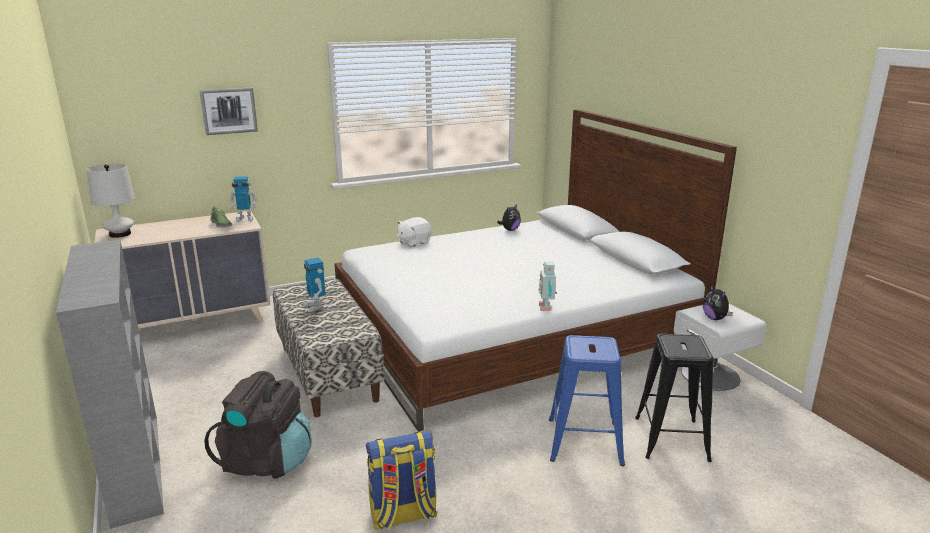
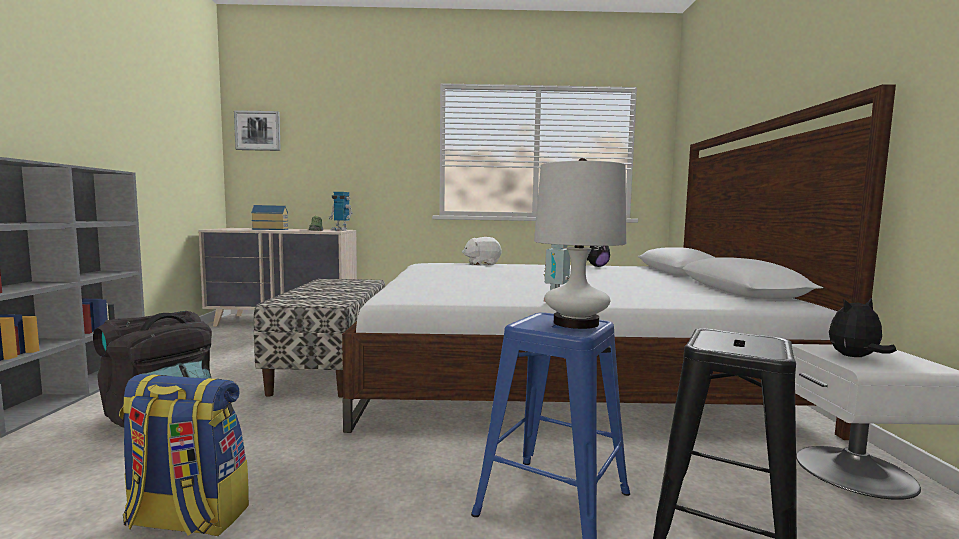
camera: 25 degrees right, 15 degrees down
white table lamp [86,163,135,238] -> white table lamp moved to [534,158,626,329]
picture [200,88,258,135] -> picture moved to [234,110,281,151]
toy robot [303,258,326,312] -> none
plush toy [703,285,733,320] -> plush toy turned 75 degrees clockwise [829,297,897,357]
none -> toy house [251,205,288,230]

